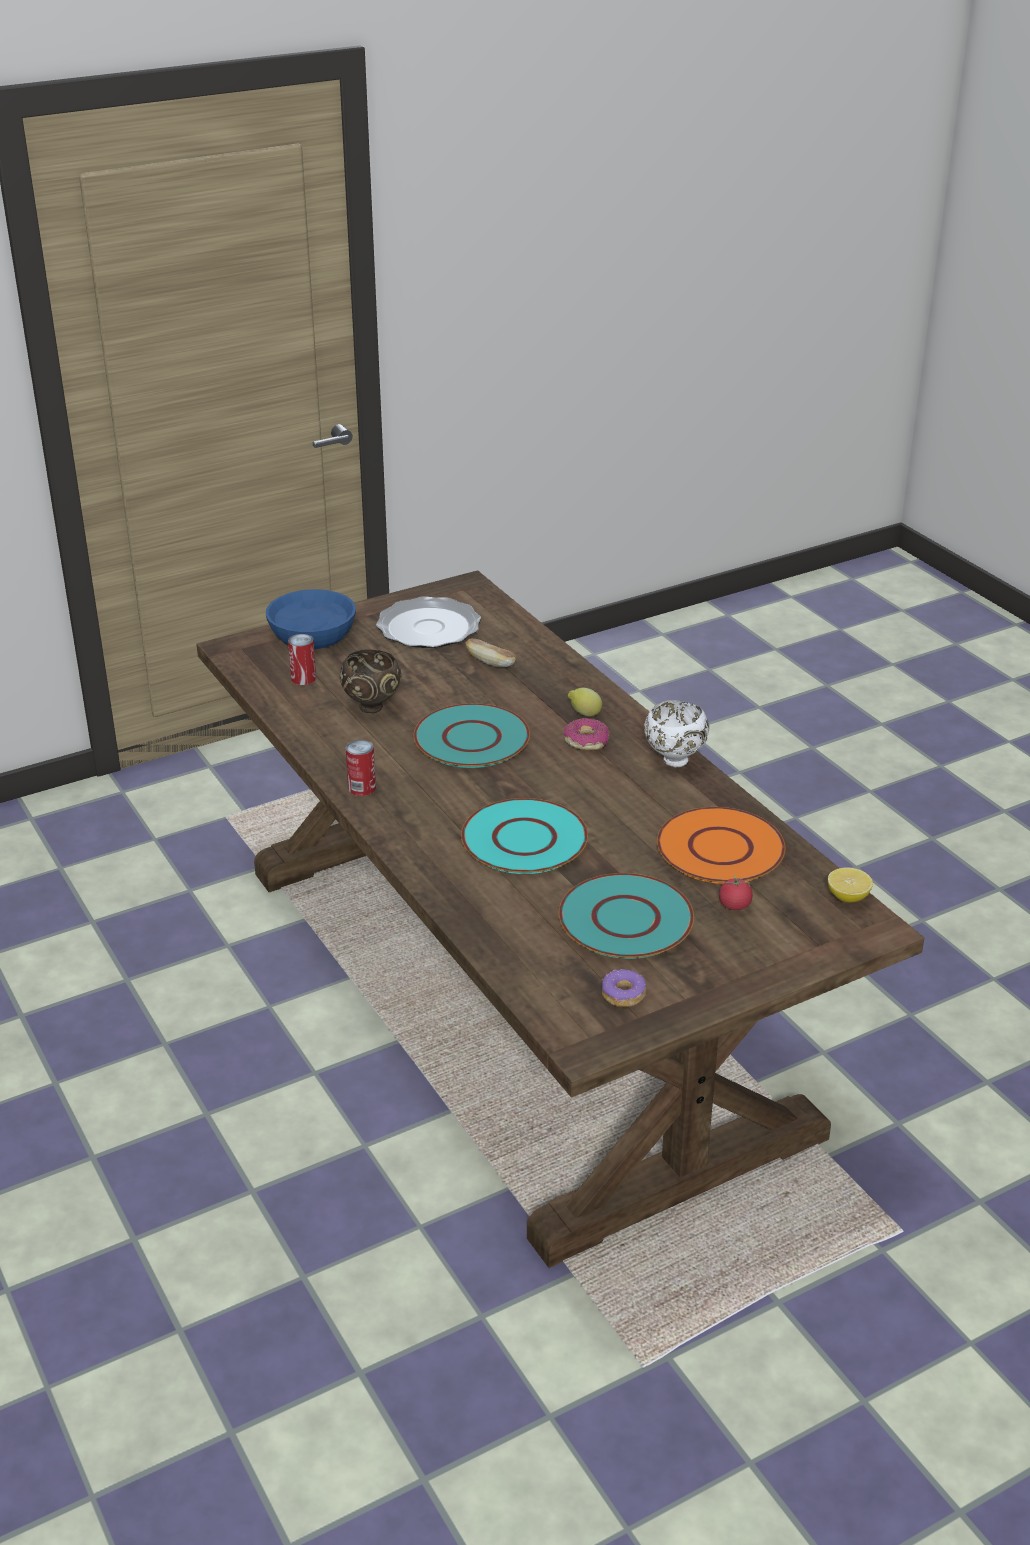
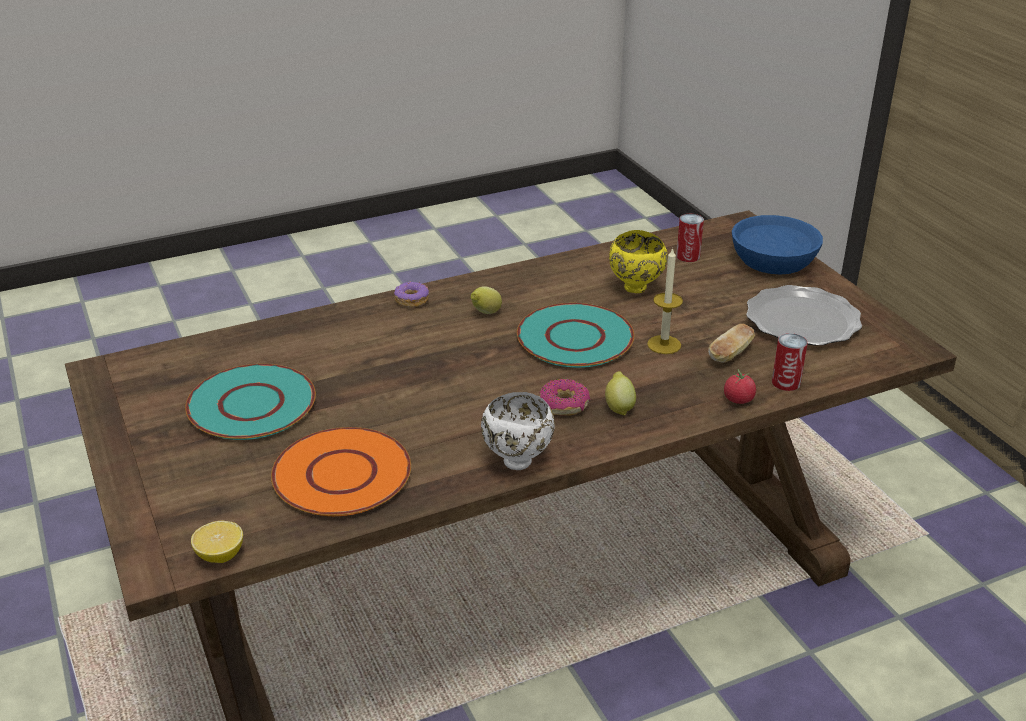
camera: 95 degrees right, 0 degrees up
brown bowl [340,650,401,713] -> yellow bowl [609,230,668,293]
can [346,740,376,796] -> can moved to [772,333,808,391]
turquoise plate [461,798,588,874] -> none
donut [602,969,646,1007] -> donut moved to [394,282,429,308]
tomato [719,875,753,910] -> tomato moved to [724,369,756,404]
none -> lemon [471,286,502,314]
none -> candle [647,247,683,354]

